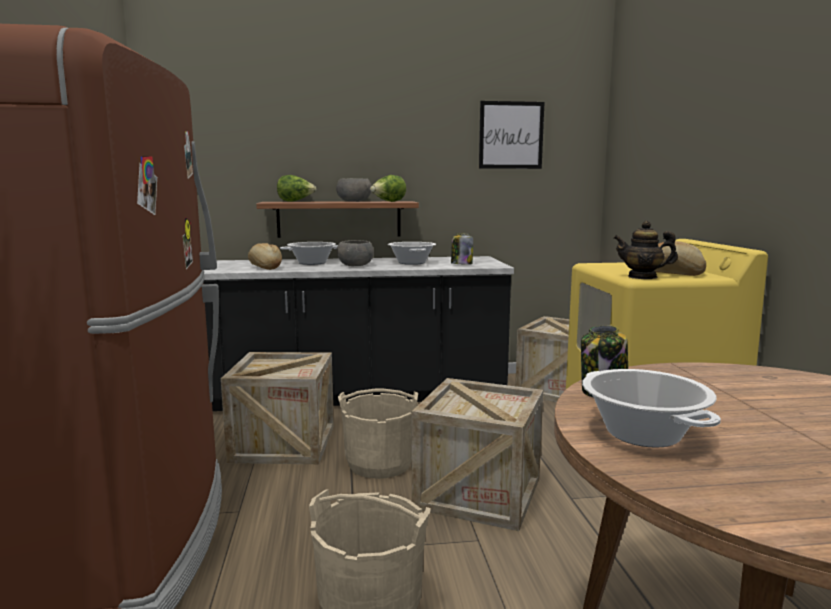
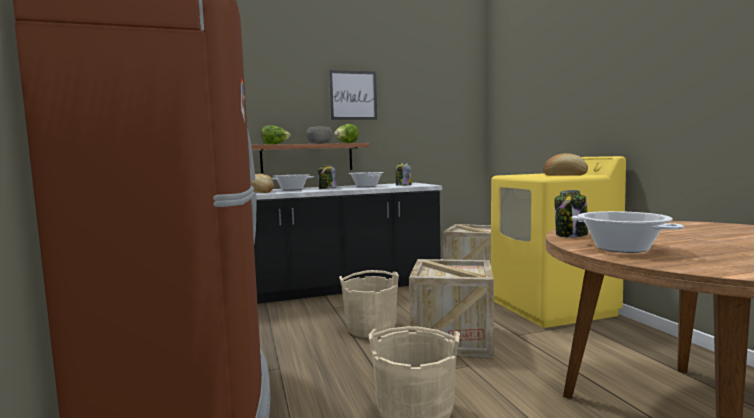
camera: 10 degrees left, 5 degrees down
crate [221,352,334,464] -> none
grey bowl [337,240,374,266] -> jar [318,165,337,189]
picture [479,101,544,169] -> picture moved to [329,70,377,120]
teapot [614,221,678,279] -> none

